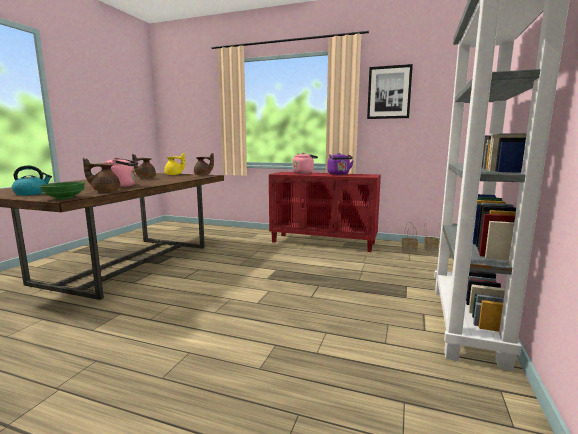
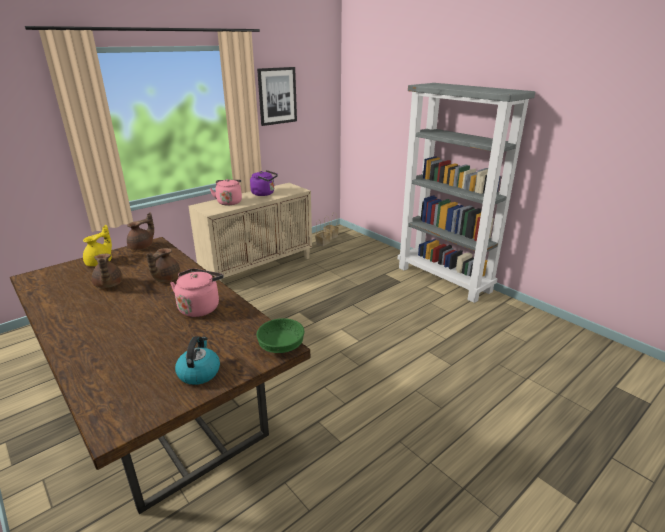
camera: 60 degrees left, 15 degrees up
brown teapot [83,158,120,192] -> brown teapot moved to [146,248,181,282]
red cabinet [269,172,381,252] -> beige cabinet [188,183,312,282]

